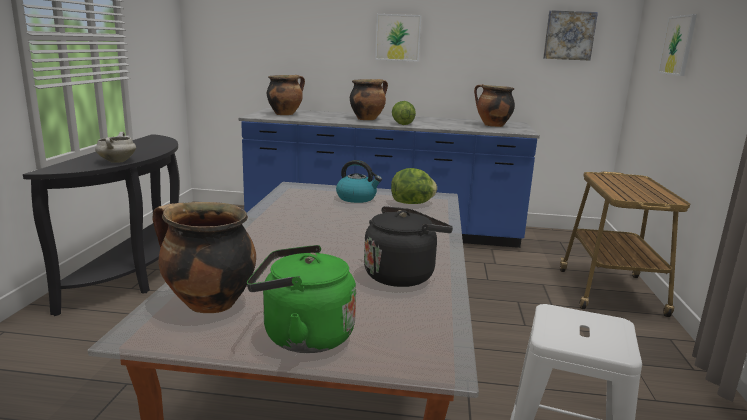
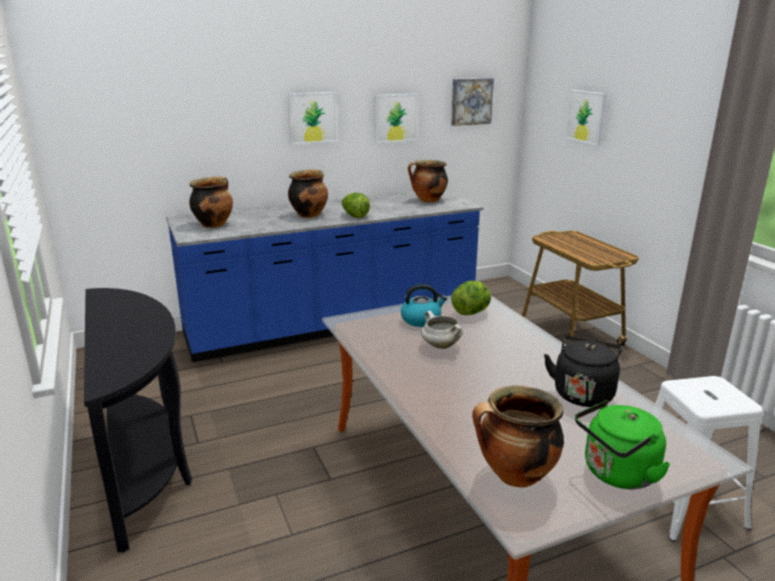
camera: 30 degrees left, 5 degrees up
white cooking pot [95,132,136,163] -> white cooking pot moved to [421,311,463,349]
none -> picture [374,93,418,143]

